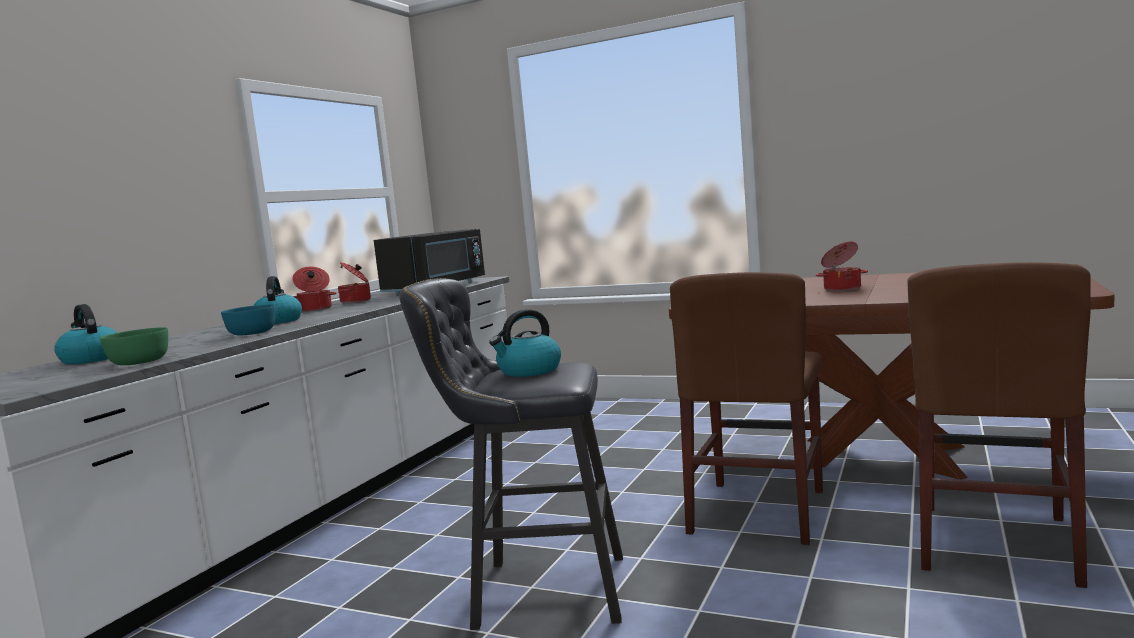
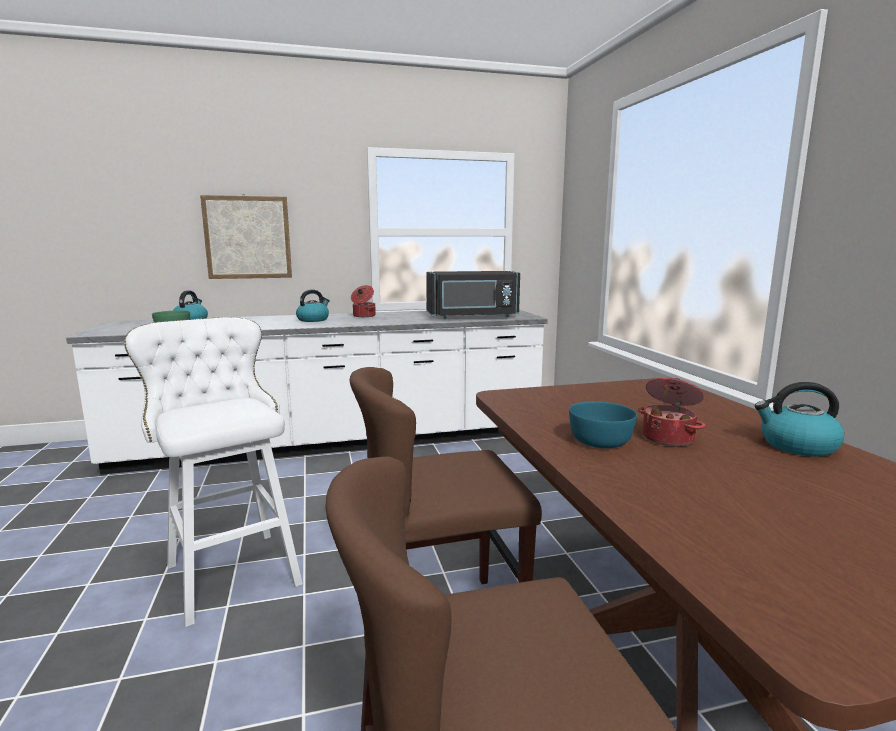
camera: 50 degrees right, 5 degrees up
turquoise bowl [221,304,275,336] -> turquoise bowl moved to [569,401,637,448]
cooking pot [338,262,371,304] -> none
black stool [399,278,623,630] -> white stool [124,317,303,627]
kettle [489,309,561,377] -> kettle moved to [754,382,844,457]
none -> picture [200,195,292,279]

